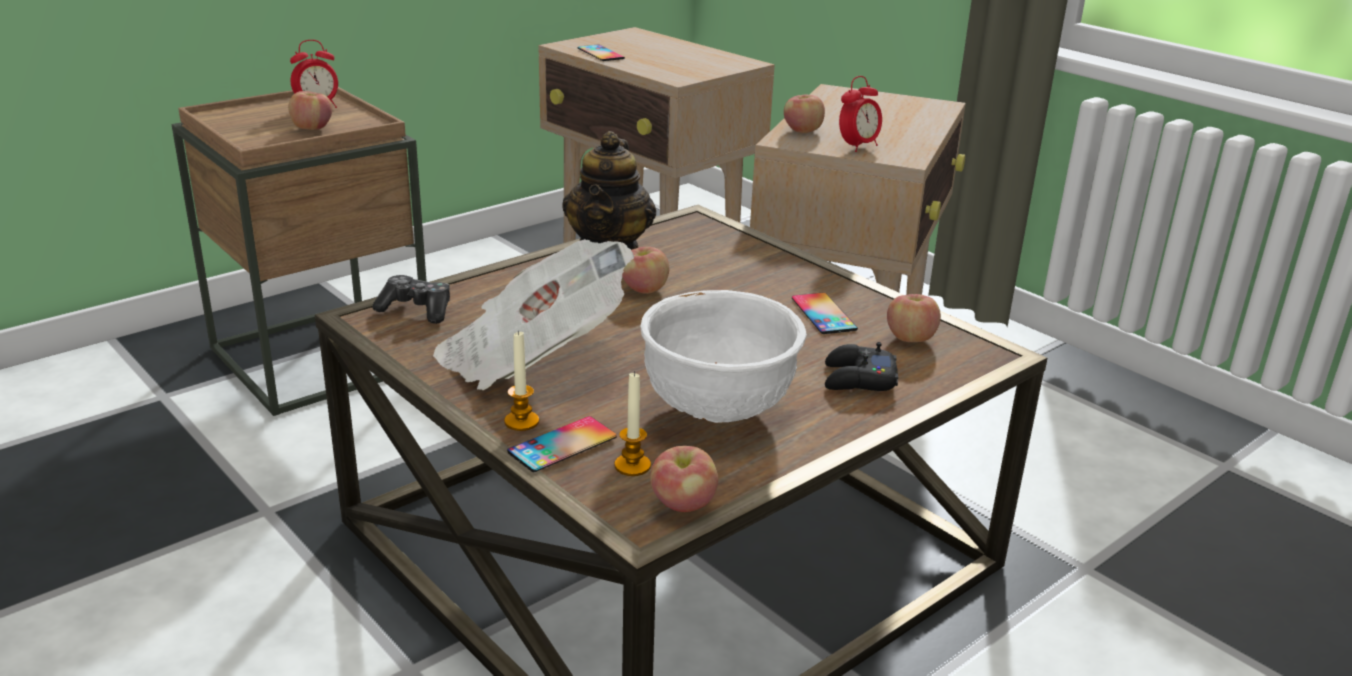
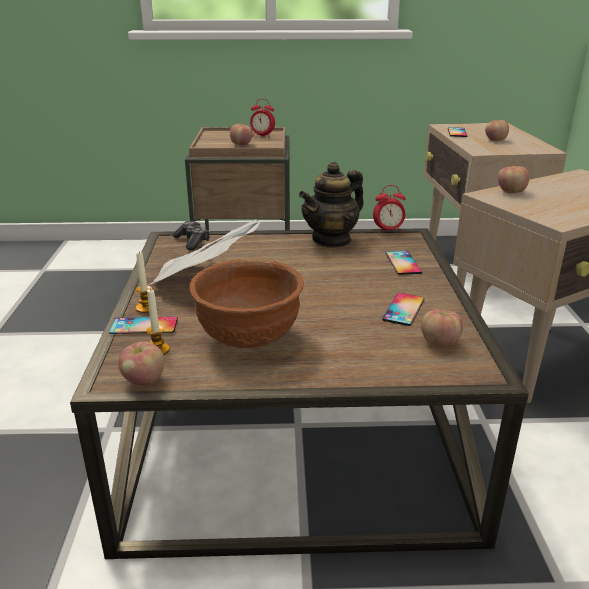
camera: 40 degrees right, 0 degrees up
apple [622,247,669,294] -> apple moved to [485,120,509,141]
white bowl [640,290,807,423] -> brown bowl [190,259,304,349]
black game controller [825,342,898,391] -> none
alarm clock [839,76,882,152] -> alarm clock moved to [373,185,406,234]
none -> phone [386,251,422,275]

